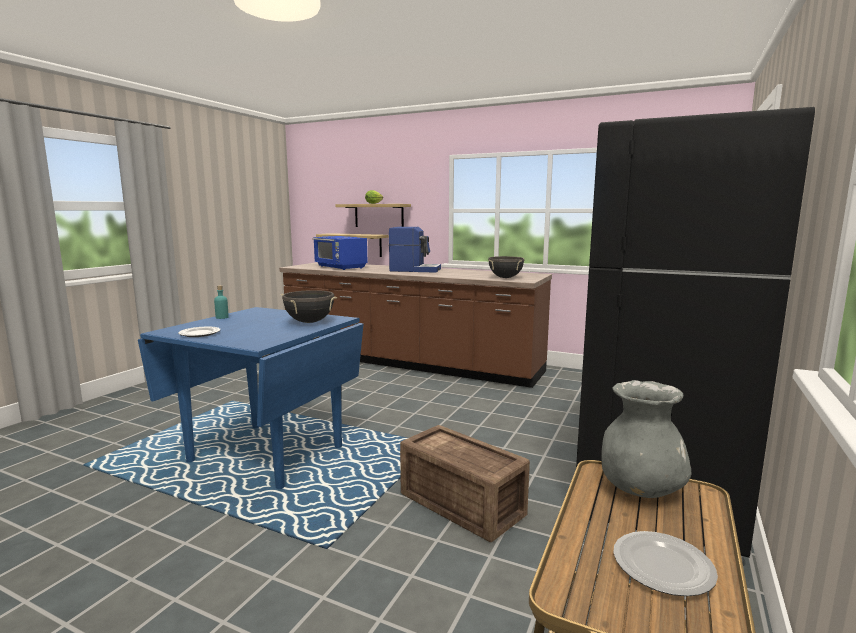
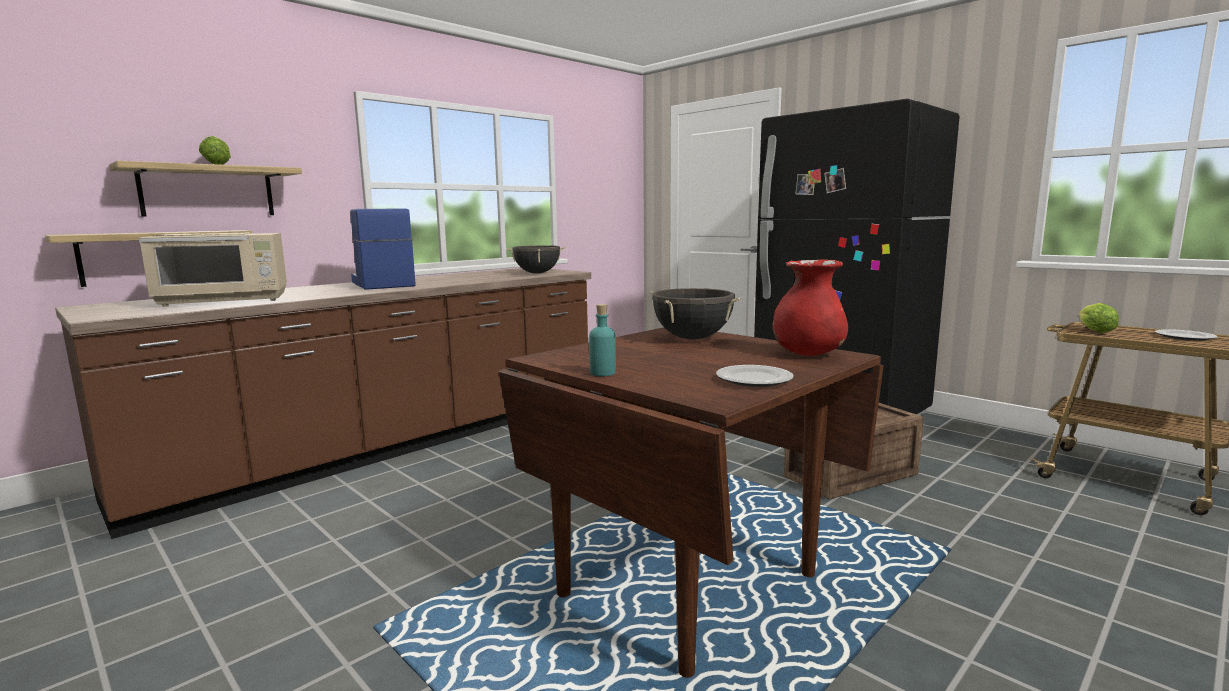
camera: 70 degrees left, 0 degrees up
blue dining table [138,307,363,489] -> brown dining table [498,327,884,678]
blue microwave [313,236,368,270] -> beige microwave [138,233,287,307]
coffee machine [389,227,441,273] -> coffee machine turned 60 degrees counterclockwise [350,208,416,290]
grey vase [602,380,692,498] -> lettuce [1079,303,1119,333]
none -> red vase [772,260,848,356]

